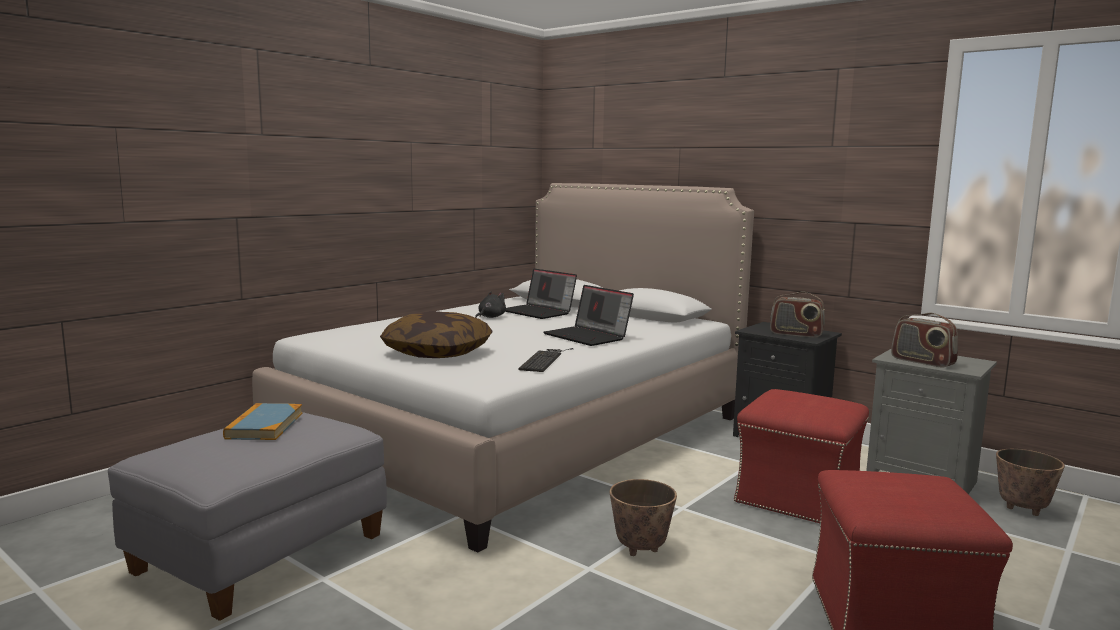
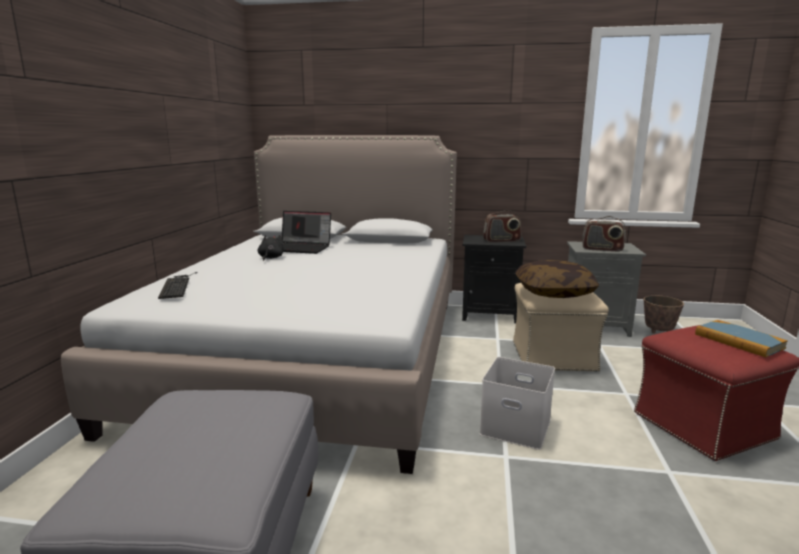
camera: 30 degrees left, 5 degrees up
book [223,403,303,440] -> book moved to [695,320,788,357]
pillow [380,311,493,358] -> pillow moved to [515,260,599,298]
keyboard [519,348,573,372] -> keyboard moved to [158,272,198,299]
laptop [544,285,634,346] -> none
planter [610,479,677,556] -> white storage box [480,357,555,450]
red ottoman [734,389,869,524] -> beige ottoman [513,283,609,372]

